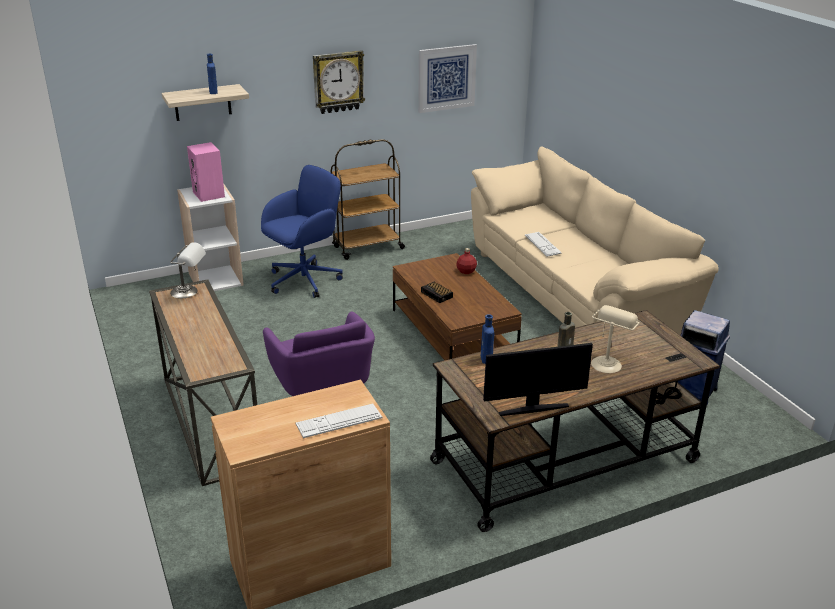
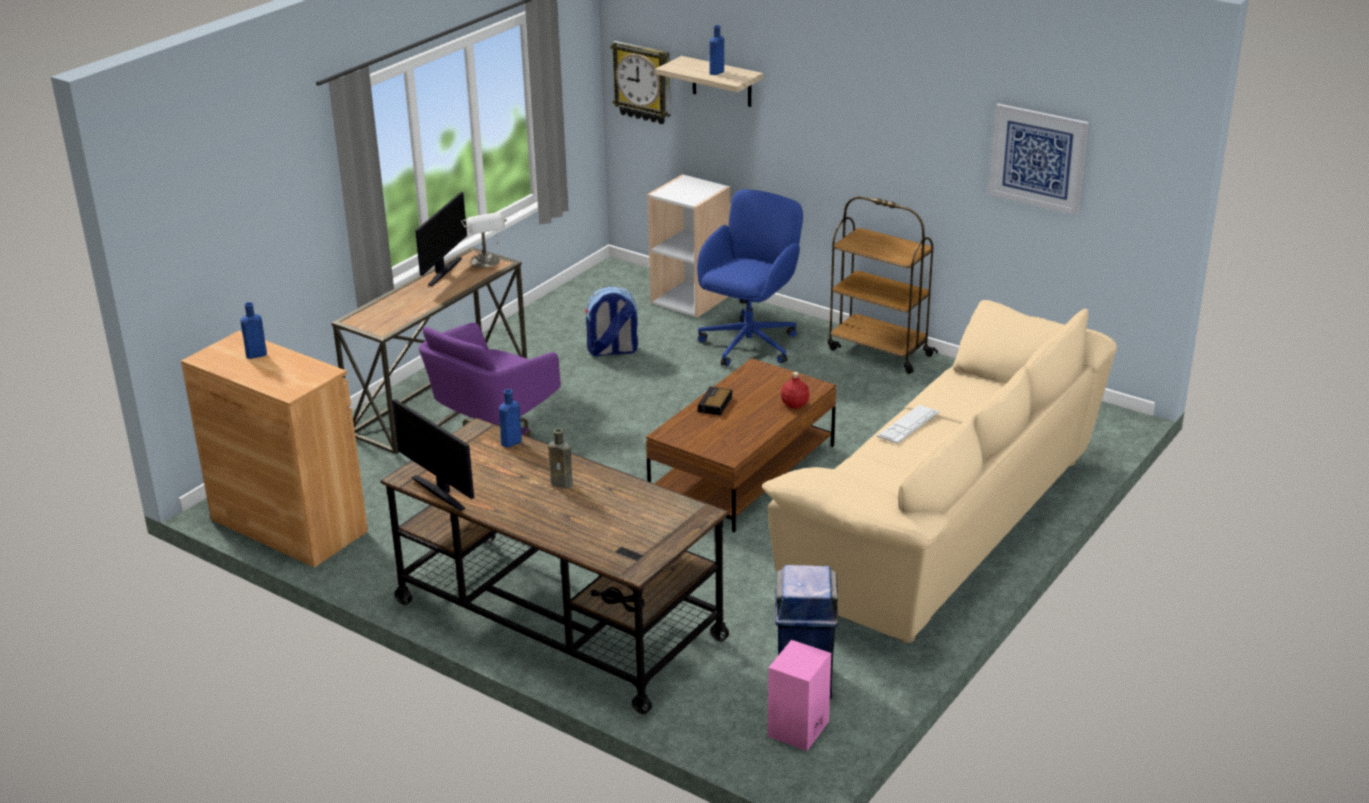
camera: 60 degrees right, 0 degrees up
pink speaker [187,142,225,202] -> pink speaker moved to [768,640,831,751]
blue office chair [261,165,343,298] -> blue office chair turned 75 degrees counterclockwise [697,189,803,367]
keyboard [296,404,382,438] -> none
wall clock [313,50,365,114] -> wall clock moved to [611,41,671,124]
beige table lamp [591,305,640,373] -> none
none -> blue bottle [240,302,267,359]
none -> monitor [415,192,467,286]
none -> backpack [585,287,638,357]

